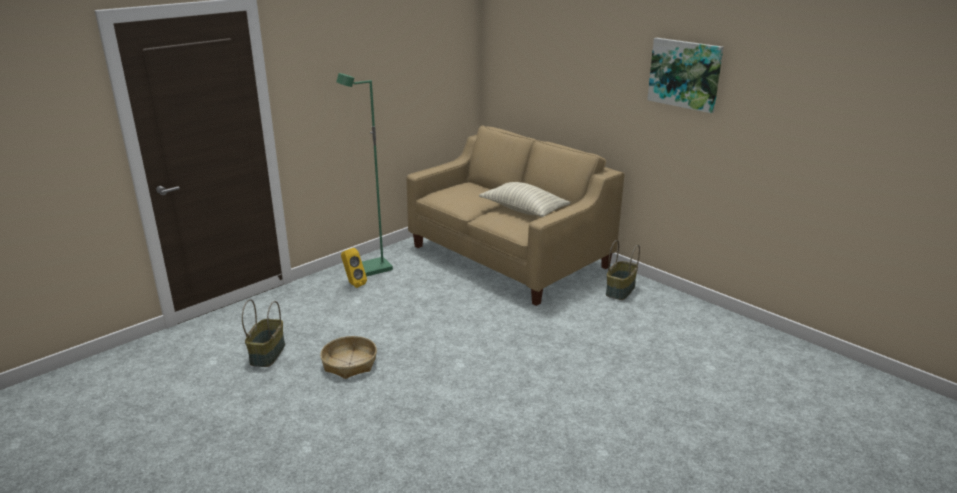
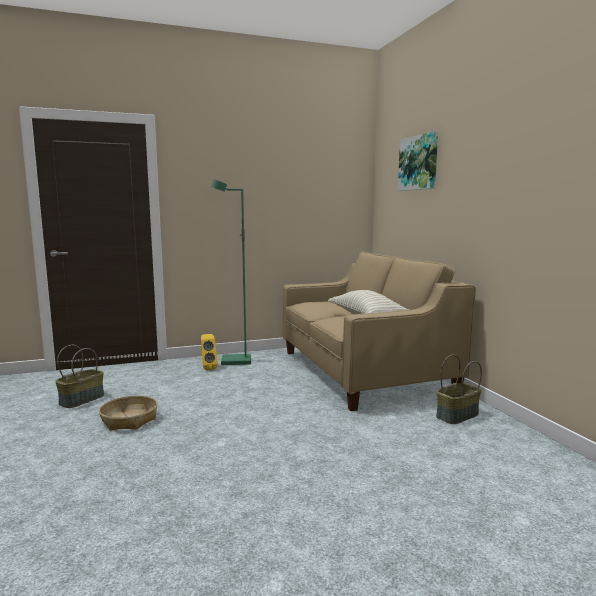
camera: 25 degrees right, 15 degrees down
picture [647,38,724,113] -> picture moved to [398,131,438,191]

